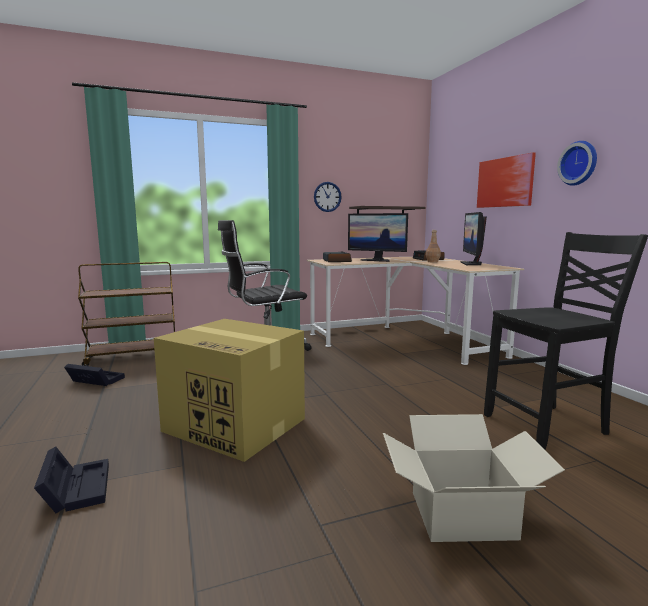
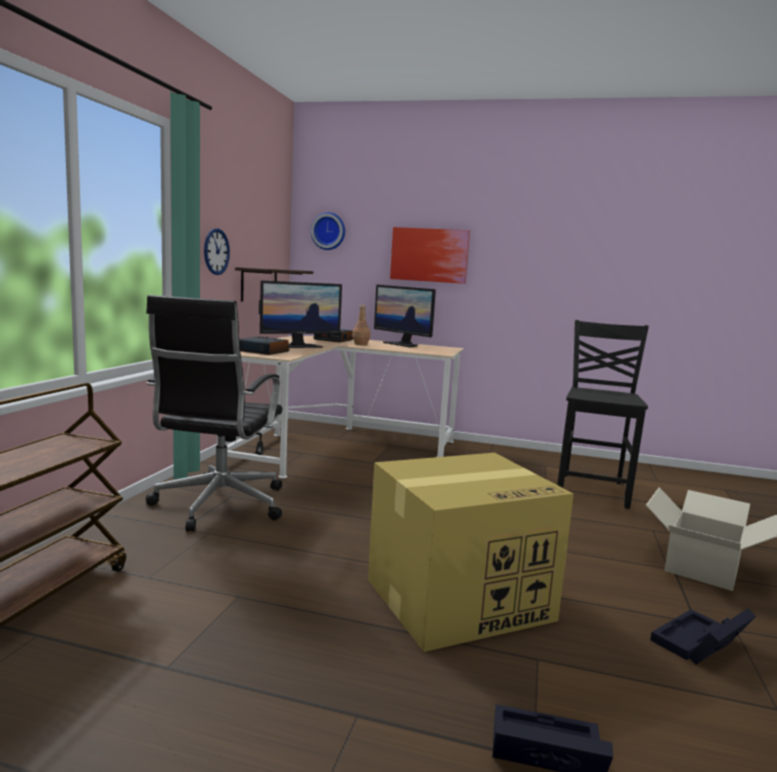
camera: 55 degrees left, 0 degrees up
black storage box [64,364,125,386] -> black storage box moved to [650,608,756,665]
wall clock [557,141,597,186] -> wall clock moved to [311,212,345,250]

